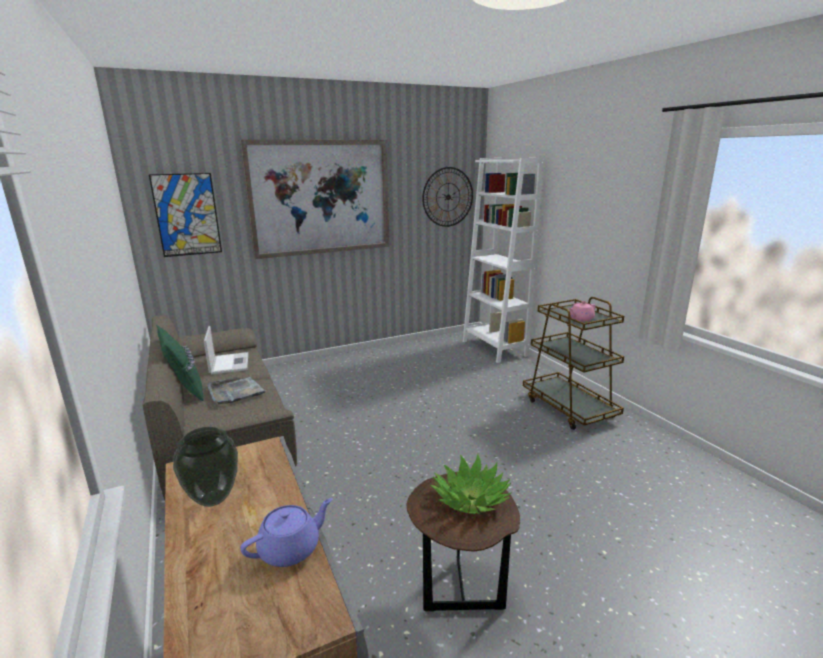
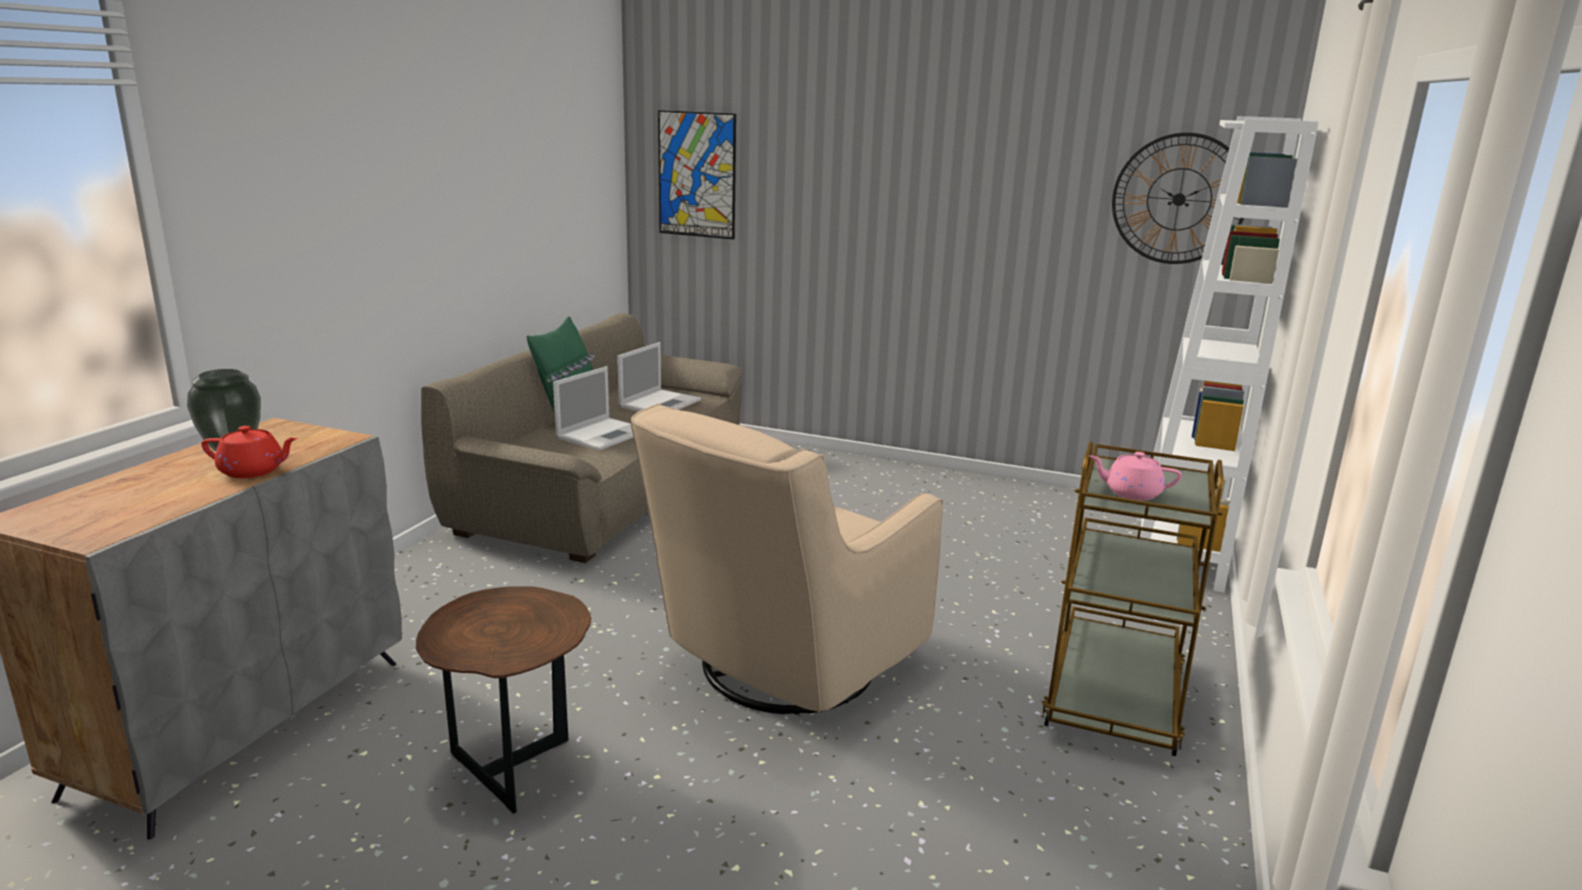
camera: 45 degrees right, 0 degrees up
grey tray [207,377,267,404] -> laptop [553,366,633,451]
picture [240,140,390,259] -> none
purple teapot [240,498,333,567] -> none
potted plant [430,454,512,514] -> none
none -> red teapot [201,426,298,478]
none -> beige armchair [631,404,943,714]

